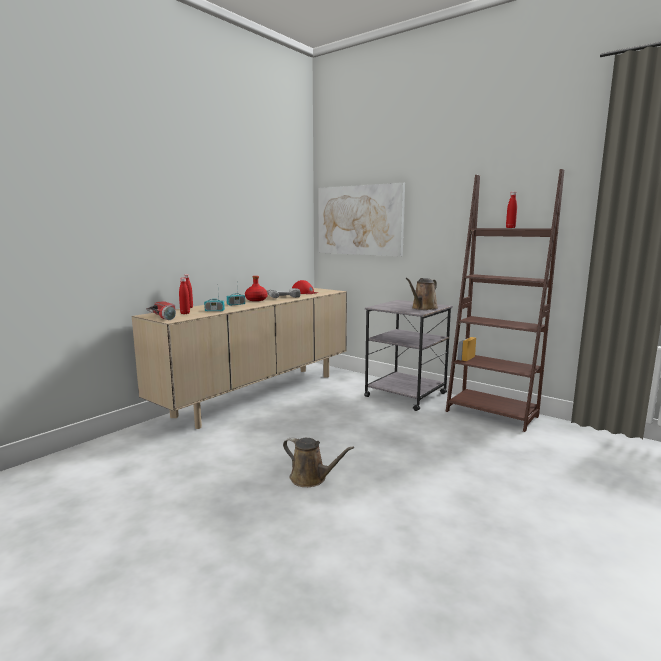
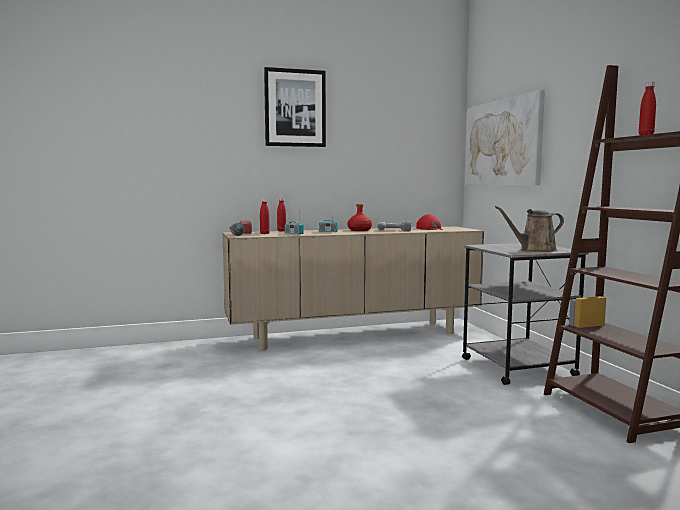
camera: 35 degrees right, 5 degrees down
brown watering can [283,437,354,487] -> none
none -> picture [264,67,326,147]

